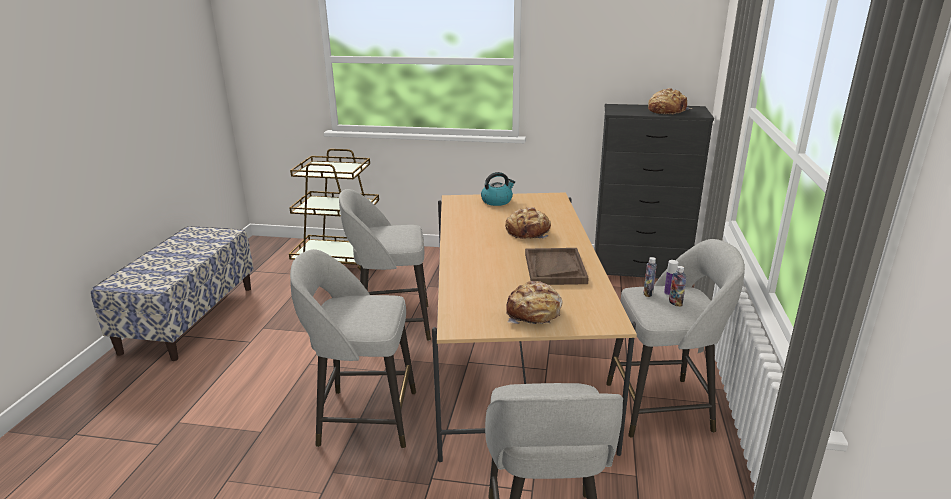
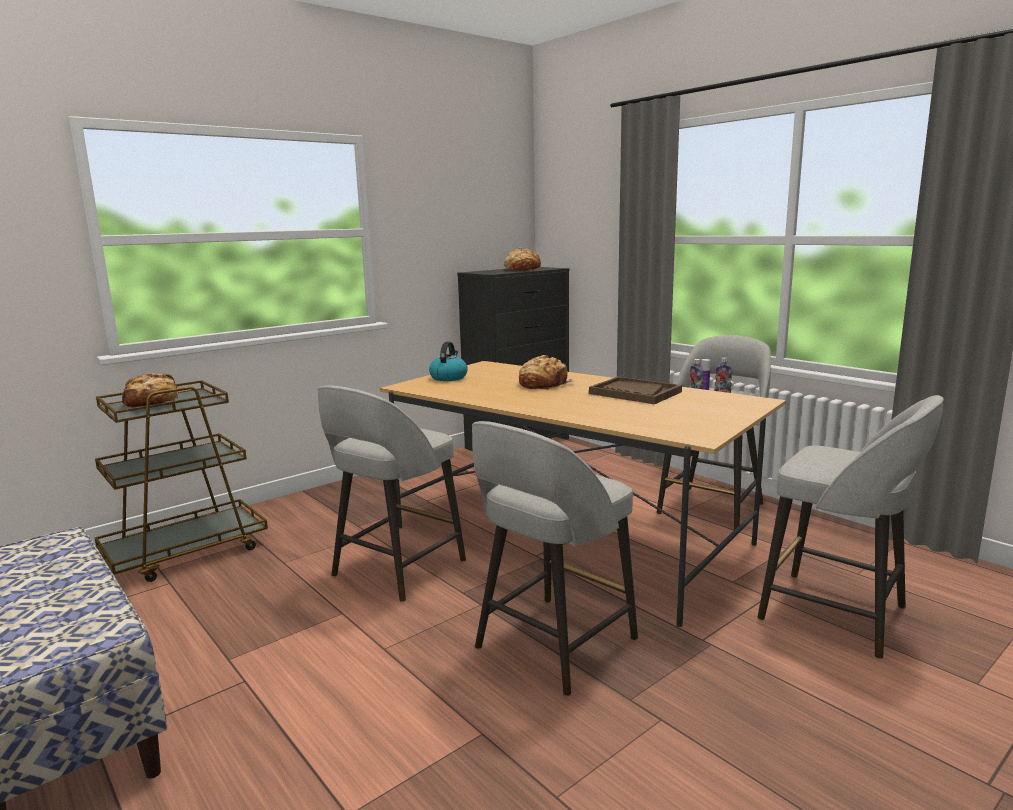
camera: 50 degrees left, 10 degrees down
bread [506,281,563,324] -> bread moved to [122,373,180,408]

